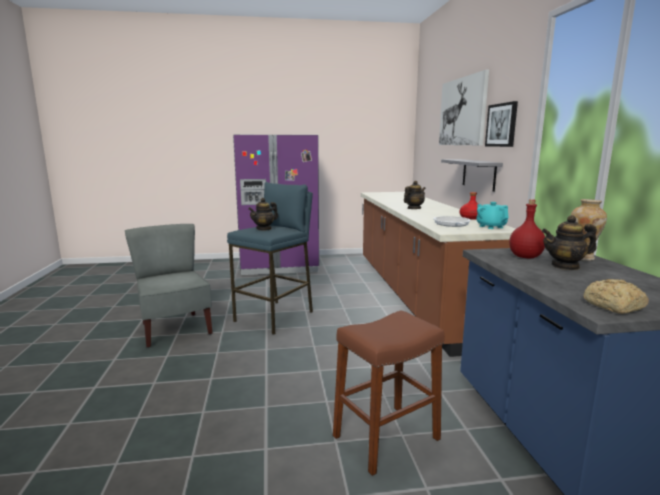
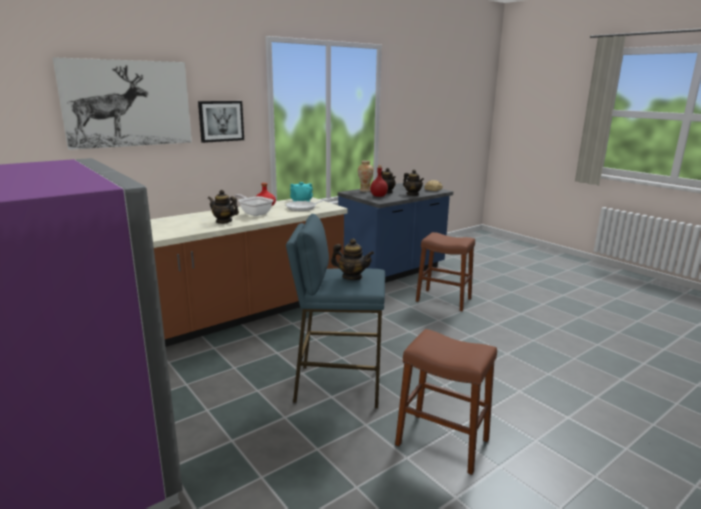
camera: 120 degrees left, 5 degrees up
grey chair [125,224,212,348] -> brown stool [395,329,497,475]
grey shelf [441,159,503,192] -> none
none -> frying pan [234,194,274,216]
none -> teapot [403,170,424,196]

